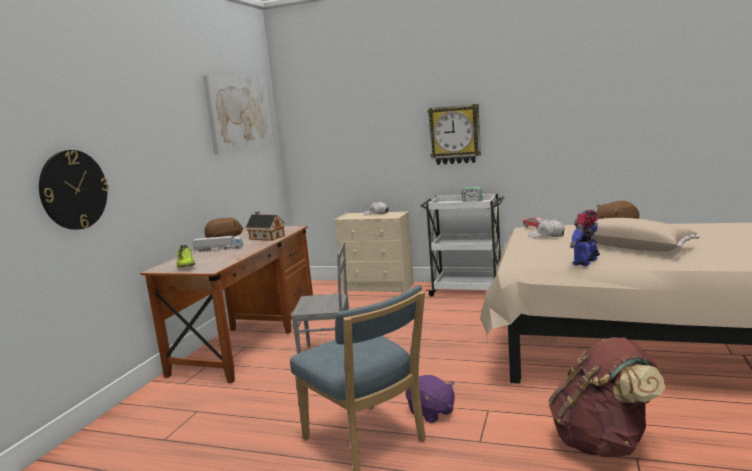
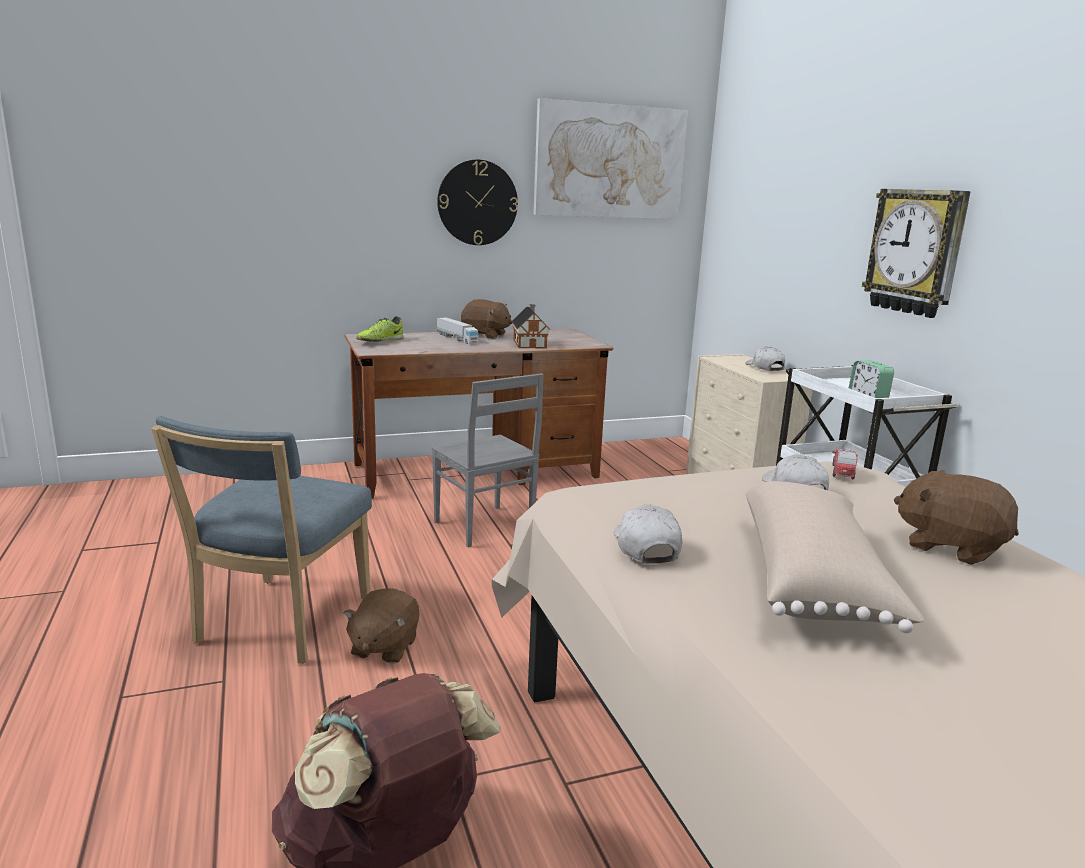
camera: 50 degrees right, 5 degrees up
wall clock [39,150,109,230] -> wall clock moved to [437,160,518,245]
purple plush toy [406,375,455,423] -> brown plush toy [343,588,420,664]
toy robot [570,210,600,266] -> white cap [614,504,682,564]

